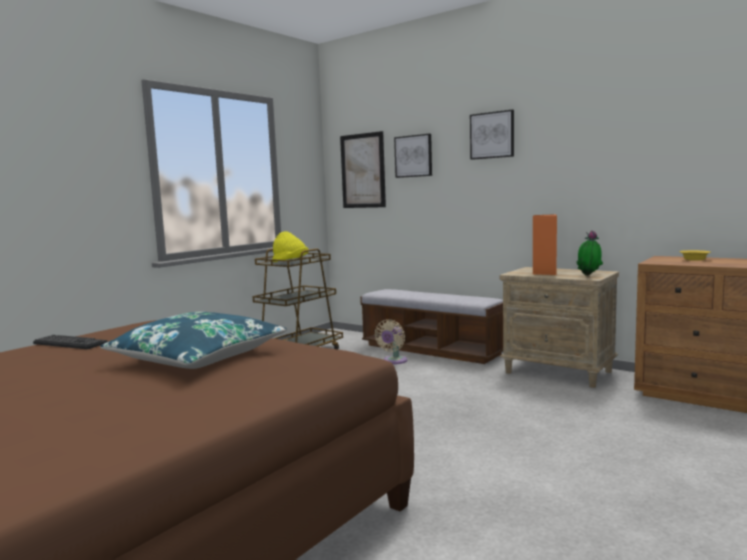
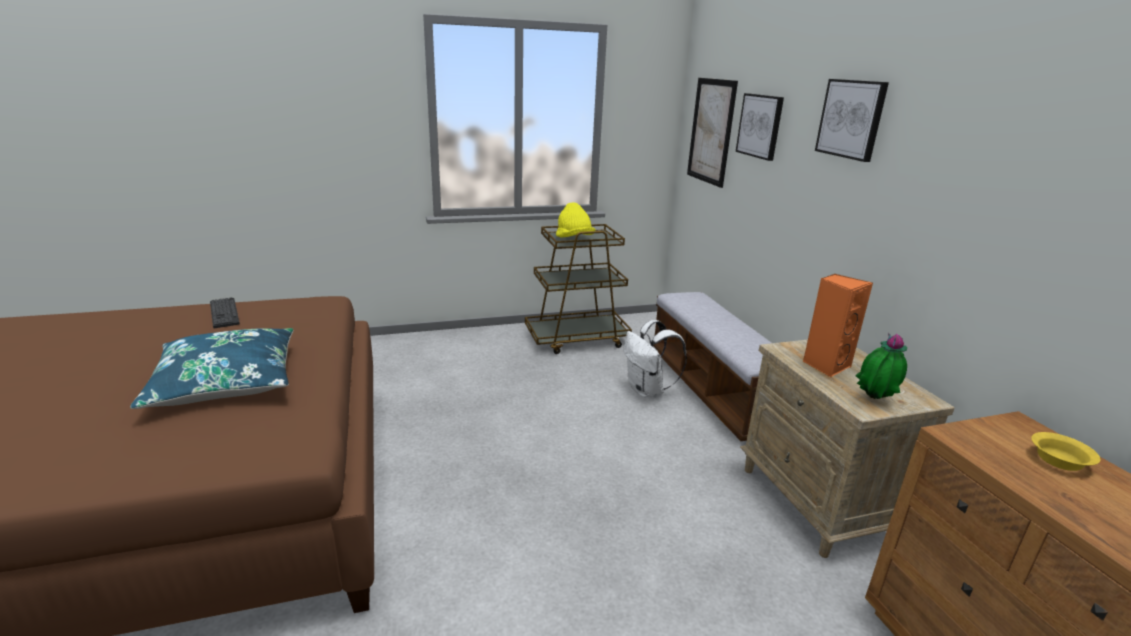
camera: 35 degrees right, 15 degrees up
beige fan [375,319,407,364] -> white backpack [624,320,687,398]

